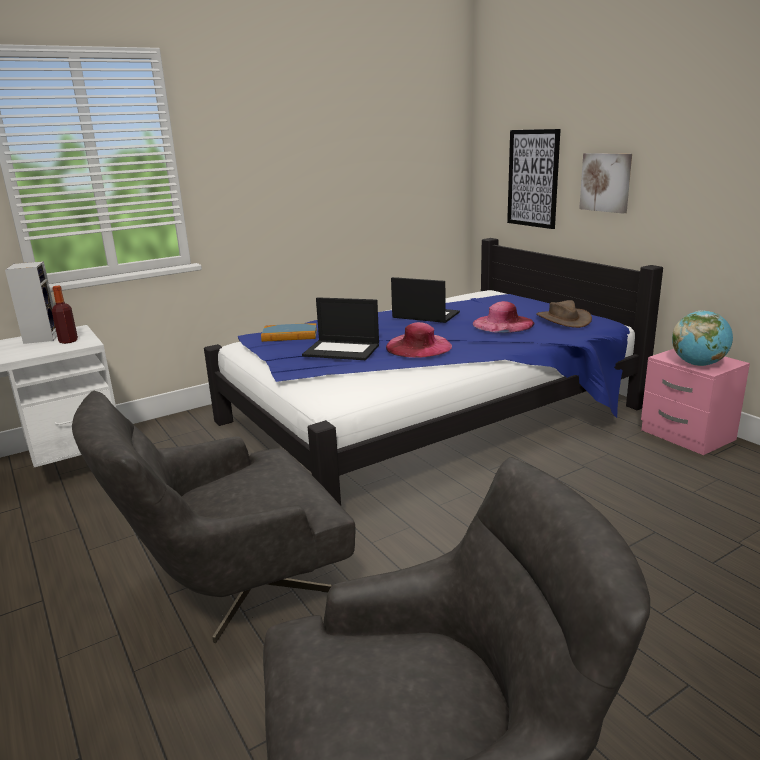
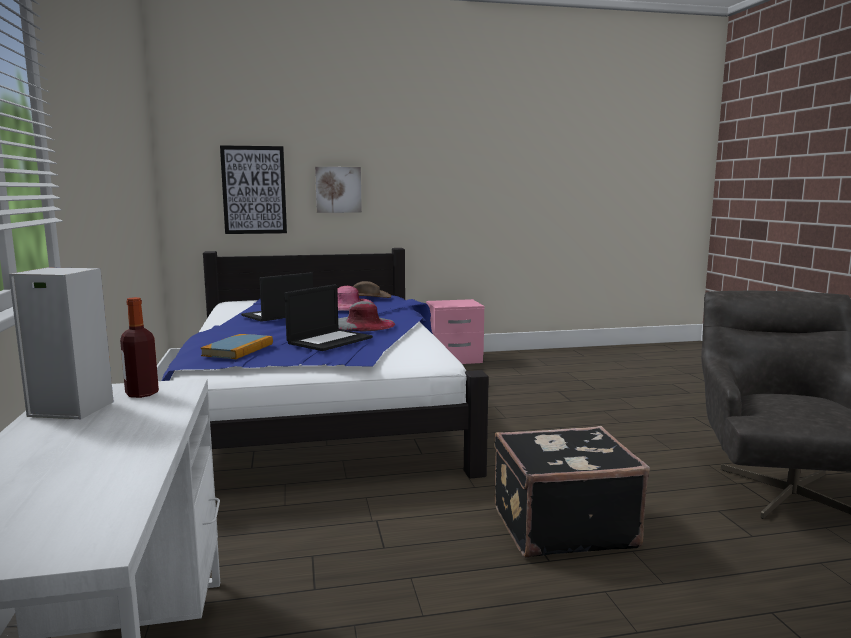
camera: 70 degrees left, 10 degrees down
grey armchair [72,391,356,643] -> black suitcase [494,426,650,558]
pink hat [386,322,452,358] -> grey hat [338,301,395,331]
globe [672,311,733,366] -> none

